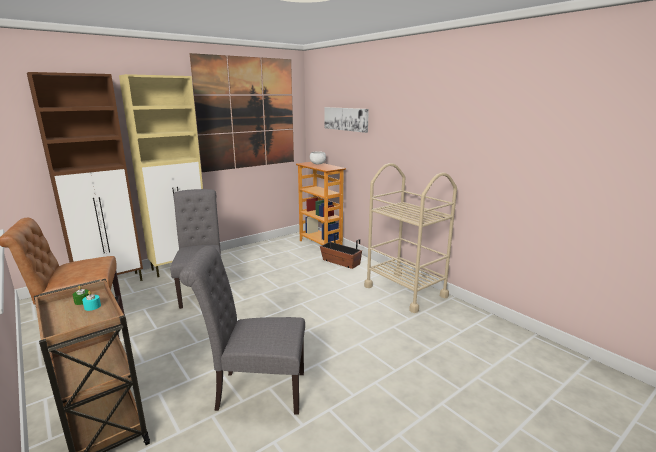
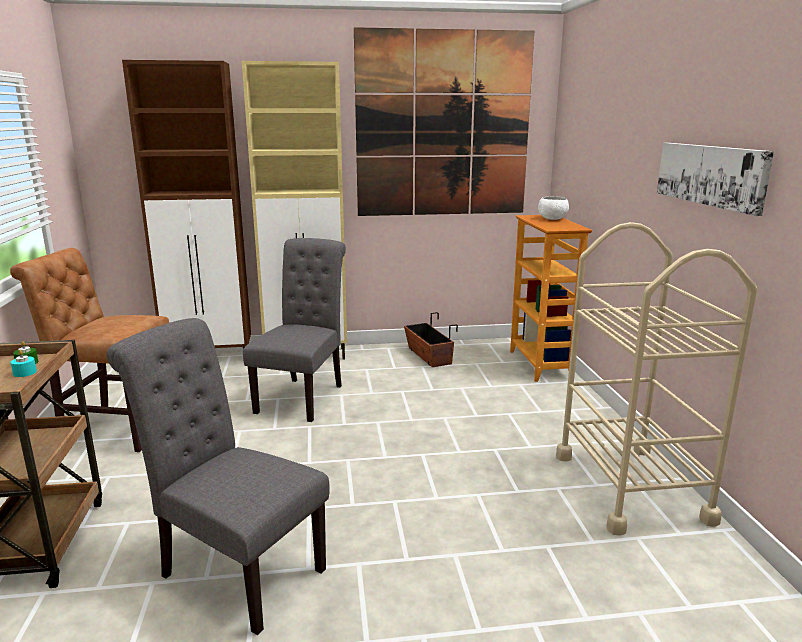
camera: 30 degrees right, 0 degrees up
planter [320,234,362,269] -> planter moved to [404,312,458,367]
picture [325,107,369,133] -> picture moved to [657,143,774,216]

